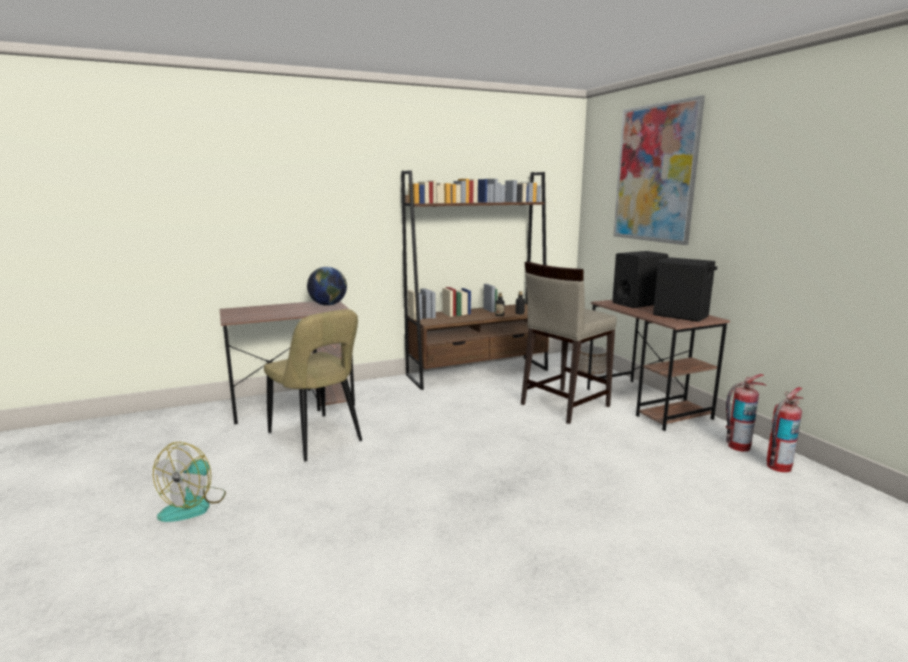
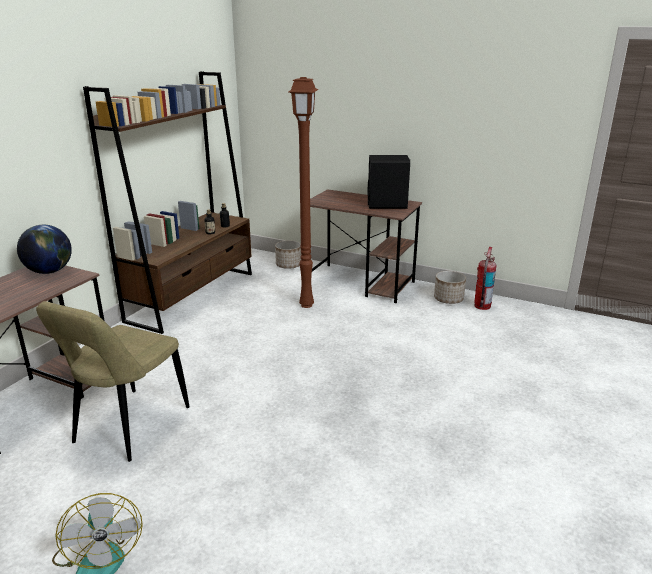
camera: 40 degrees left, 10 degrees up
beige chair [264,309,362,462] -> beige chair turned 105 degrees clockwise [36,301,190,462]
beige stool [521,261,617,424] -> brown floor lamp [289,77,318,308]
black speaker [612,251,669,308] -> none
picture [614,95,705,245] -> none
fire extinguisher [726,374,767,452] -> planter [434,271,466,304]

